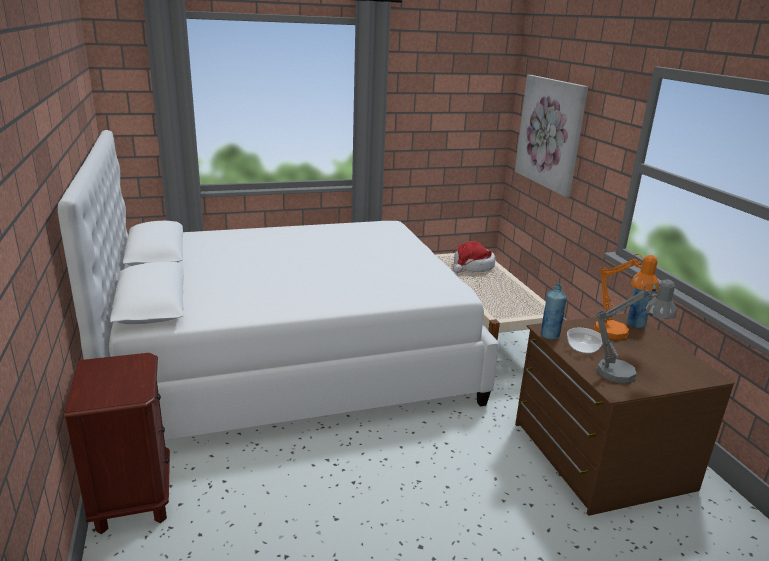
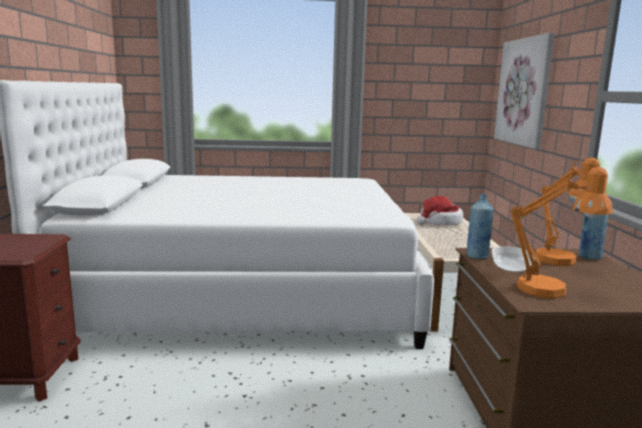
camera: 15 degrees right, 10 degrees down
grey table lamp [596,279,677,384] -> orange table lamp [510,167,613,299]

